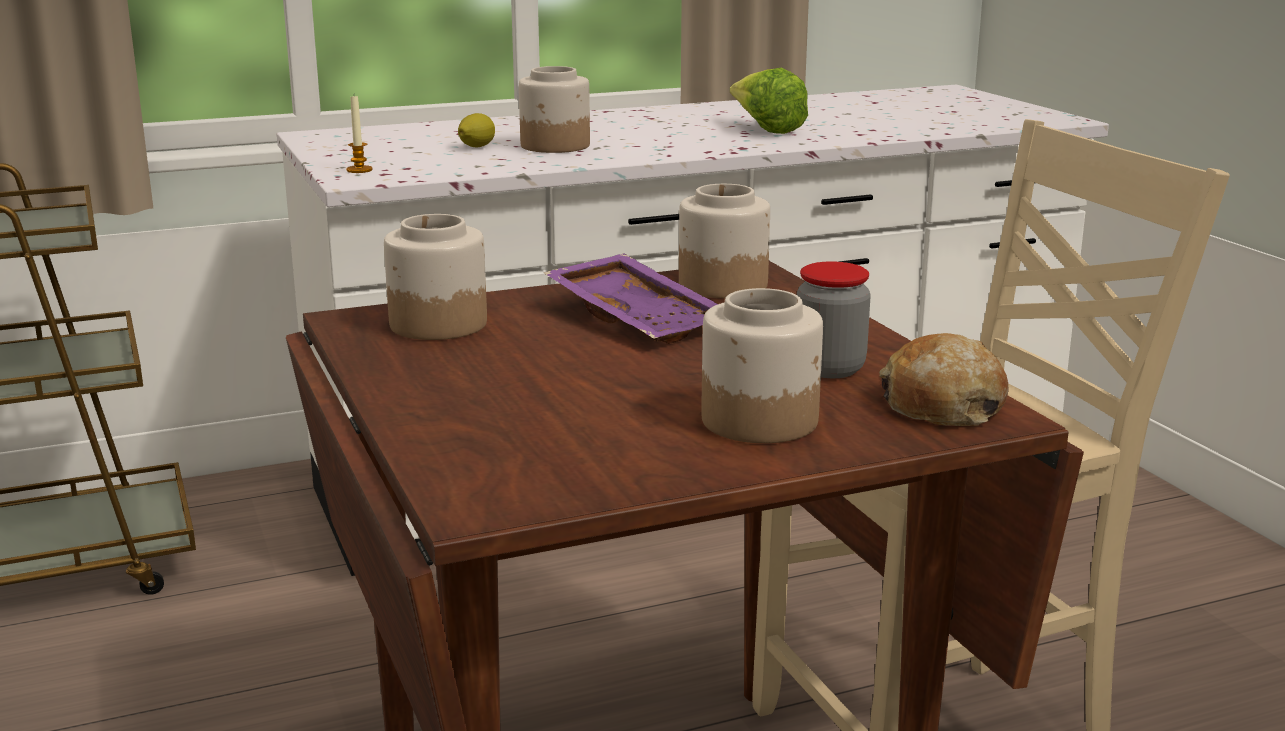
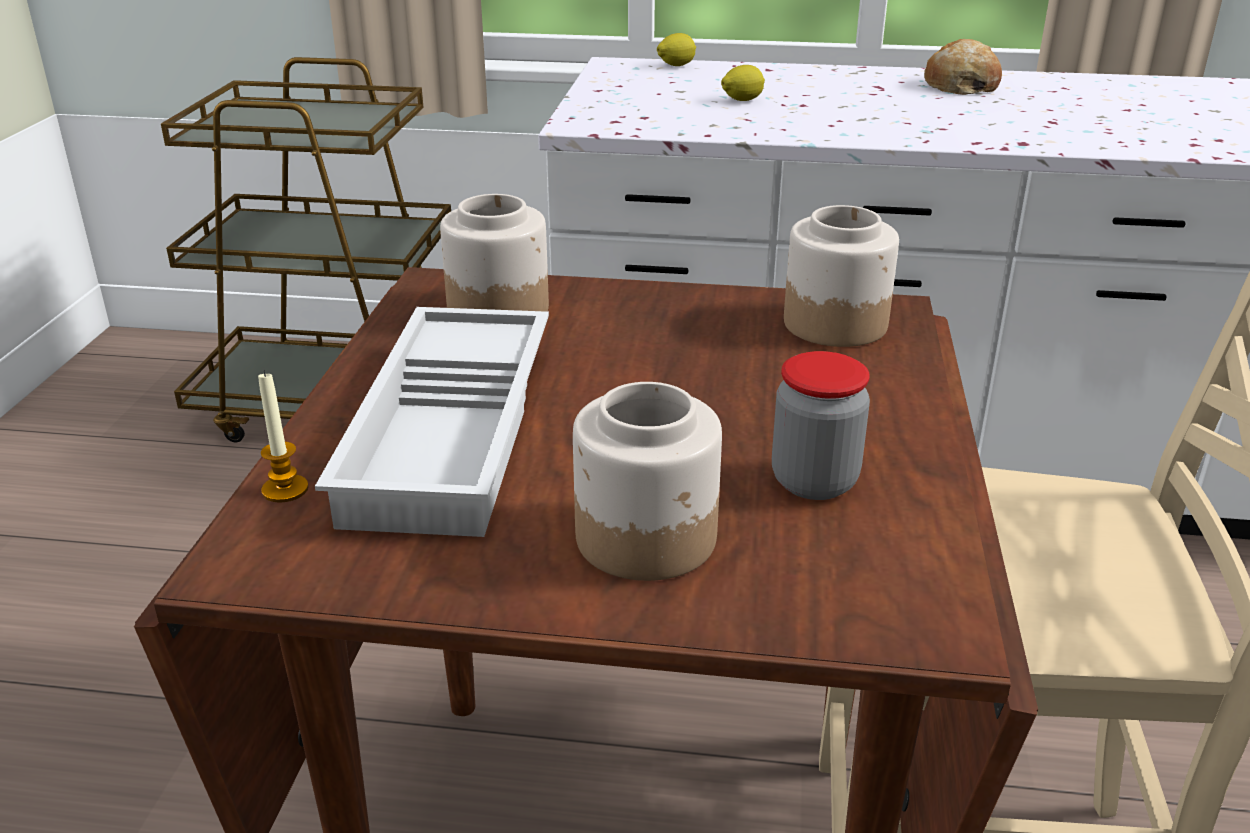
camera: 30 degrees right, 10 degrees up
candle [346,96,373,173] -> candle moved to [258,371,309,503]
jar [519,66,590,153] -> none
purple tray [544,254,718,344] -> none
lettuce [730,67,808,134] -> none
bread [879,333,1009,426] -> bread moved to [924,39,1002,95]
none -> white tray [315,307,549,537]
none -> lemon [657,33,696,66]

